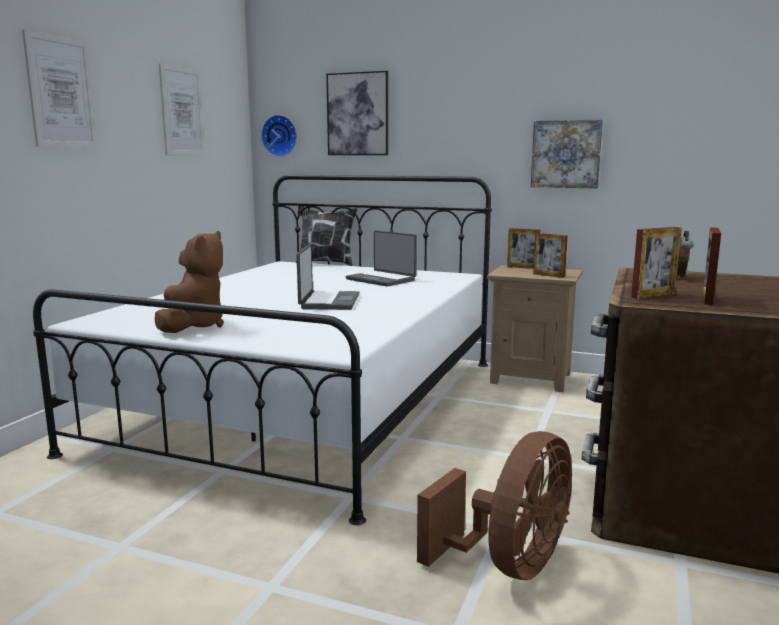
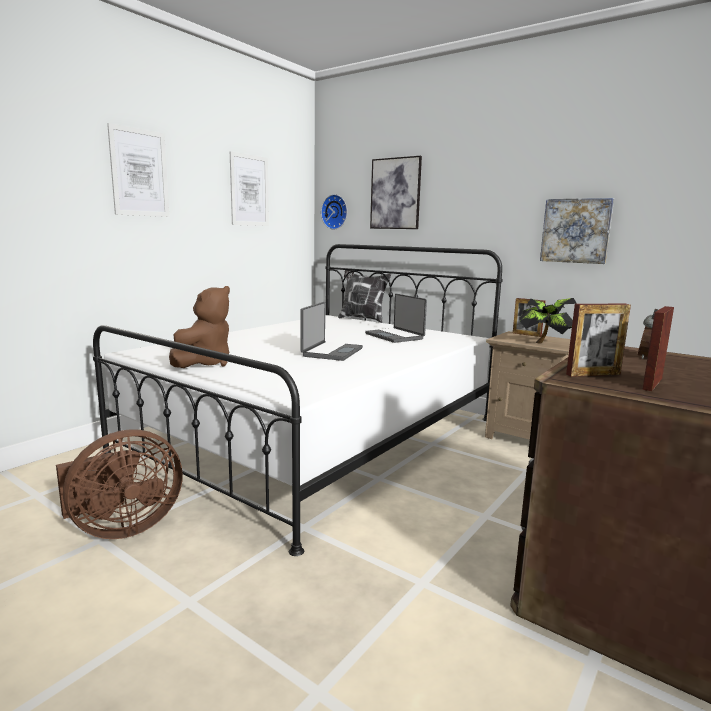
camera: 15 degrees right, 0 degrees up
brown fan [417,431,572,580] -> brown fan moved to [56,429,183,539]
picture frame [533,233,568,278] -> potted plant [519,298,577,344]

